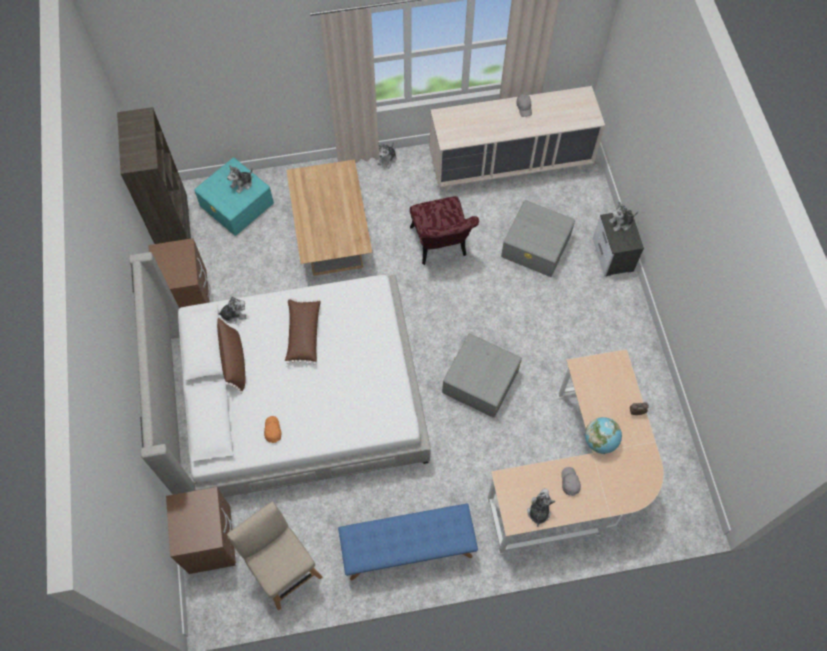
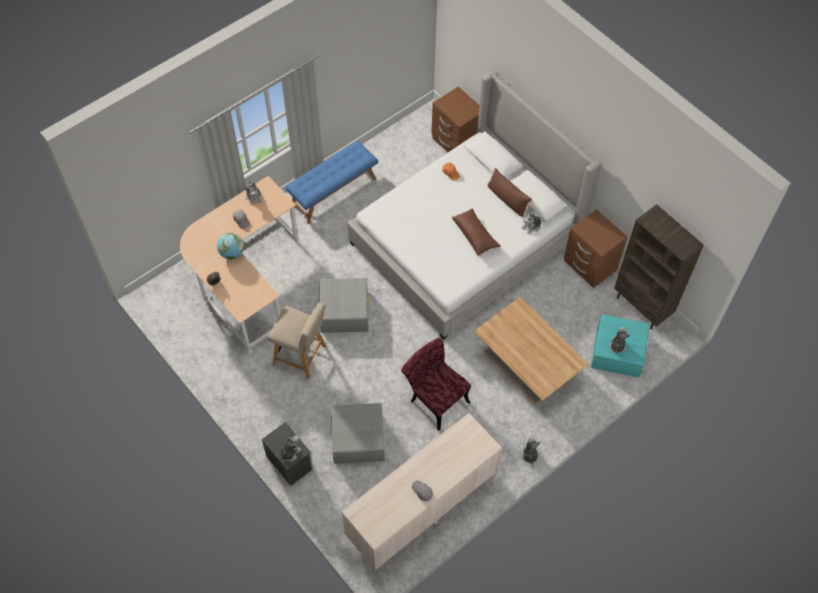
camera: 150 degrees right, 5 degrees down
beige chair [227,501,323,611] -> beige chair moved to [268,303,326,379]

